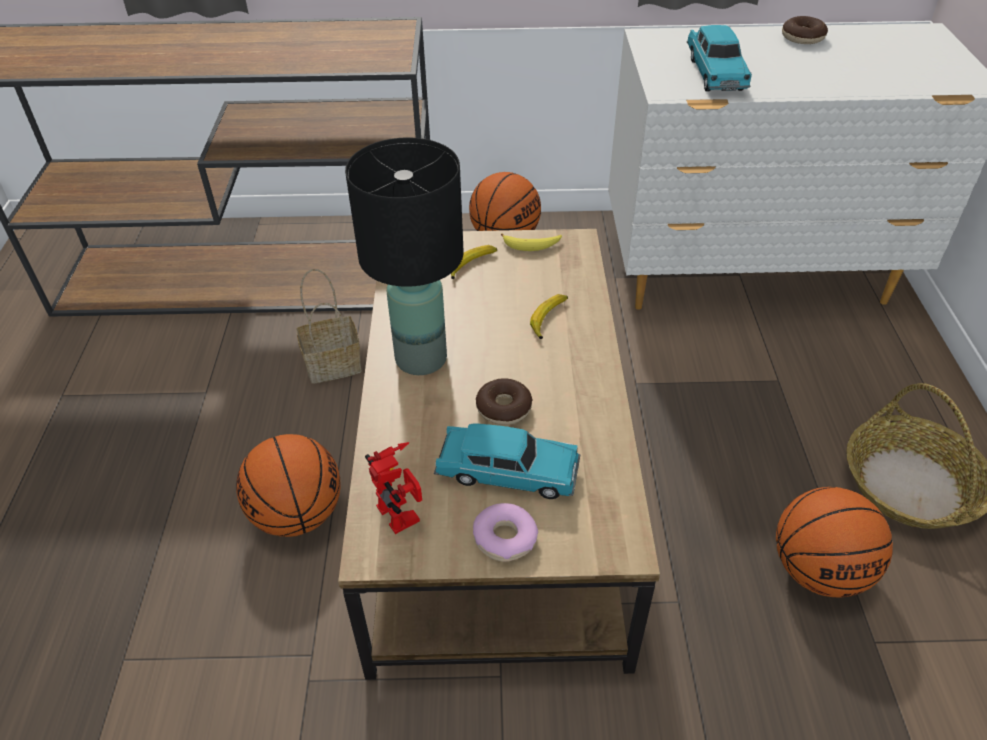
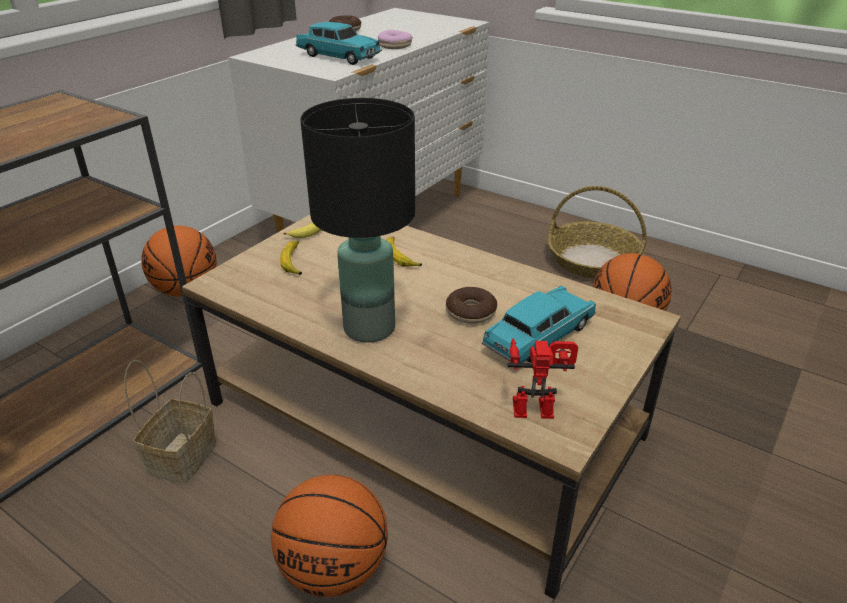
camera: 55 degrees left, 10 degrees down
donut [473,503,538,562] -> donut moved to [378,30,413,49]

